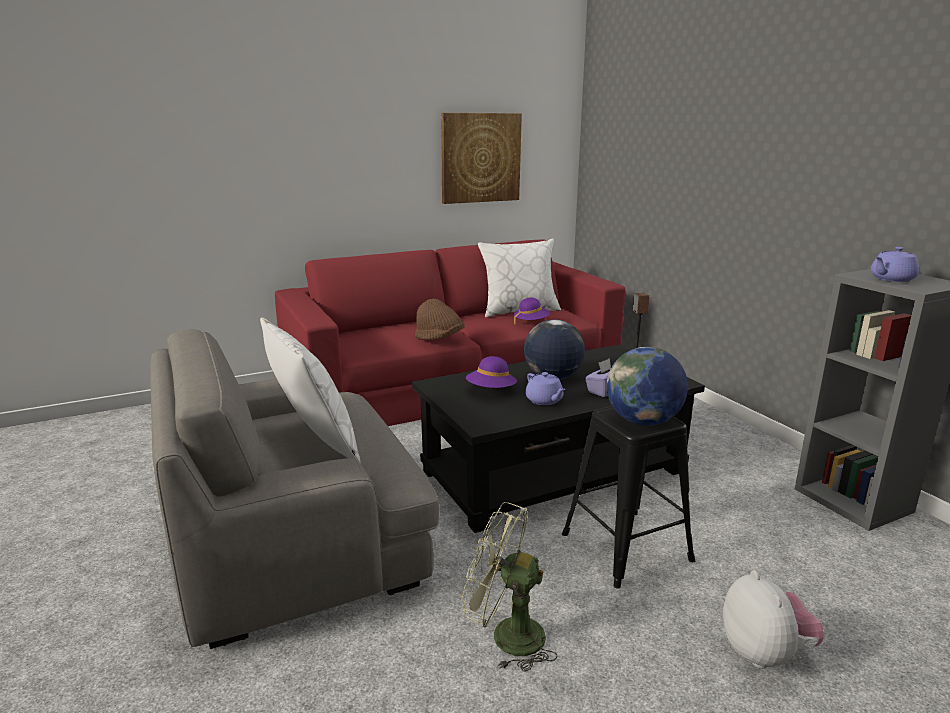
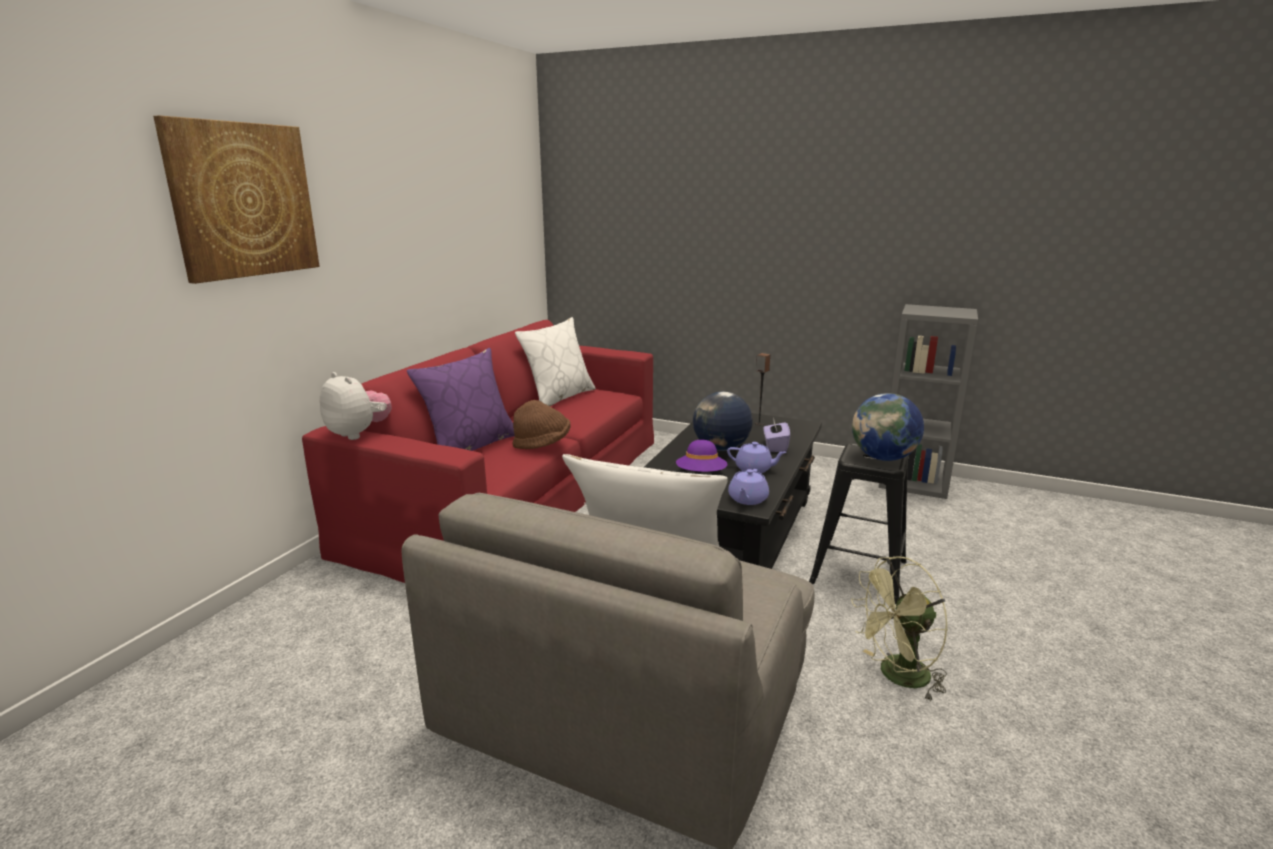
camera: 40 degrees left, 0 degrees up
picture [441,113,522,204] -> picture moved to [153,115,320,284]
purple hat [513,298,550,325] -> none
plush toy [723,570,824,669] -> plush toy moved to [320,372,392,440]
purple teapot [871,247,919,282] -> purple teapot moved to [728,469,769,505]
none -> purple pillow [407,348,515,451]

